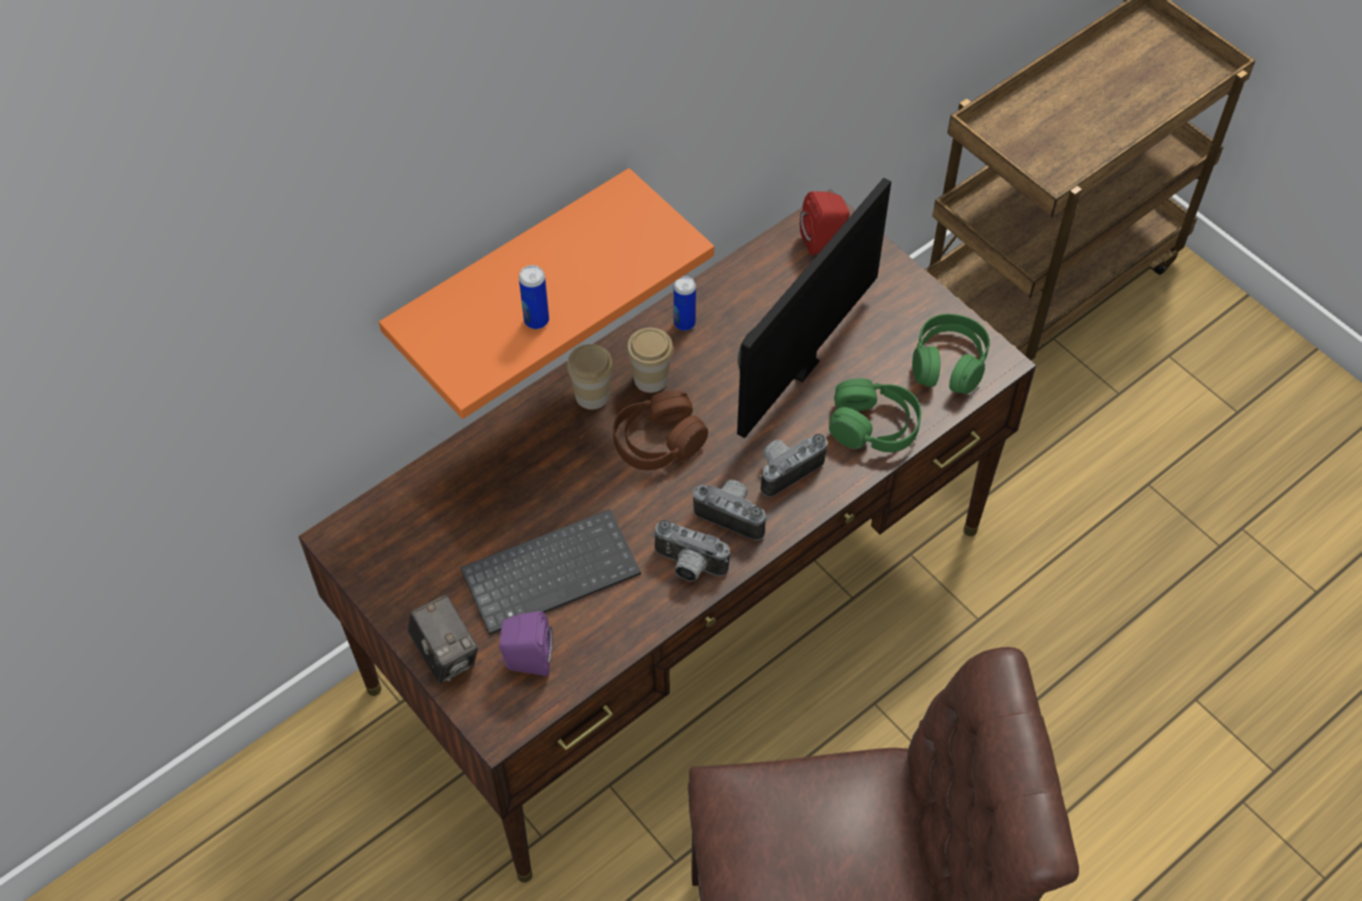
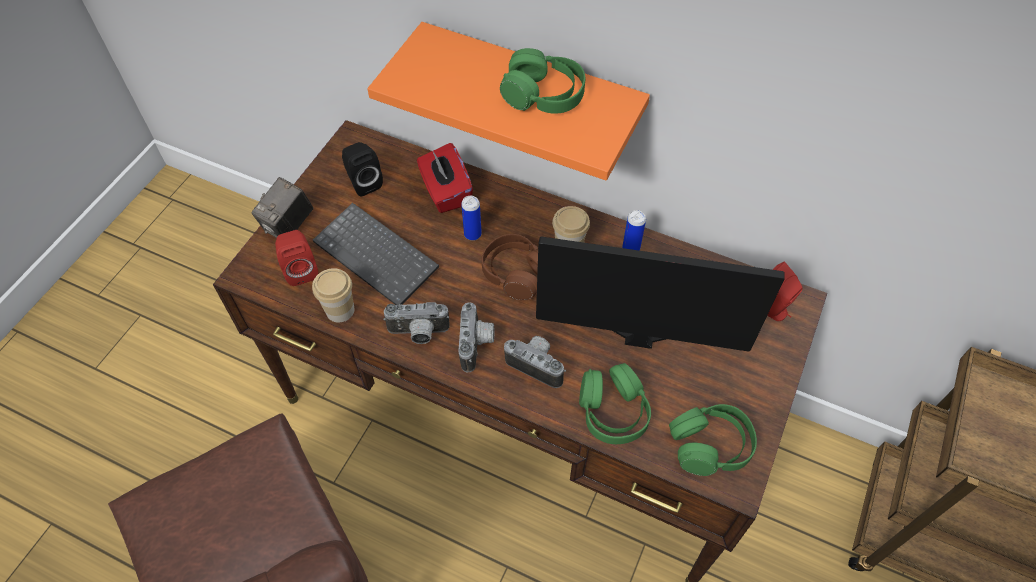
camera: 65 degrees right, 0 degrees up
purple speaker [499,611,553,677] -> red speaker [275,230,318,286]
can [519,265,549,329] -> can moved to [461,196,482,241]
cup [567,344,613,410] -> cup moved to [312,268,354,323]
camera [652,520,730,582] -> camera turned 90 degrees counterclockwise [383,302,450,344]
none -> black speaker [342,142,383,196]
none -> red tissue box [417,143,473,213]
none -> green headphones [500,48,585,114]

